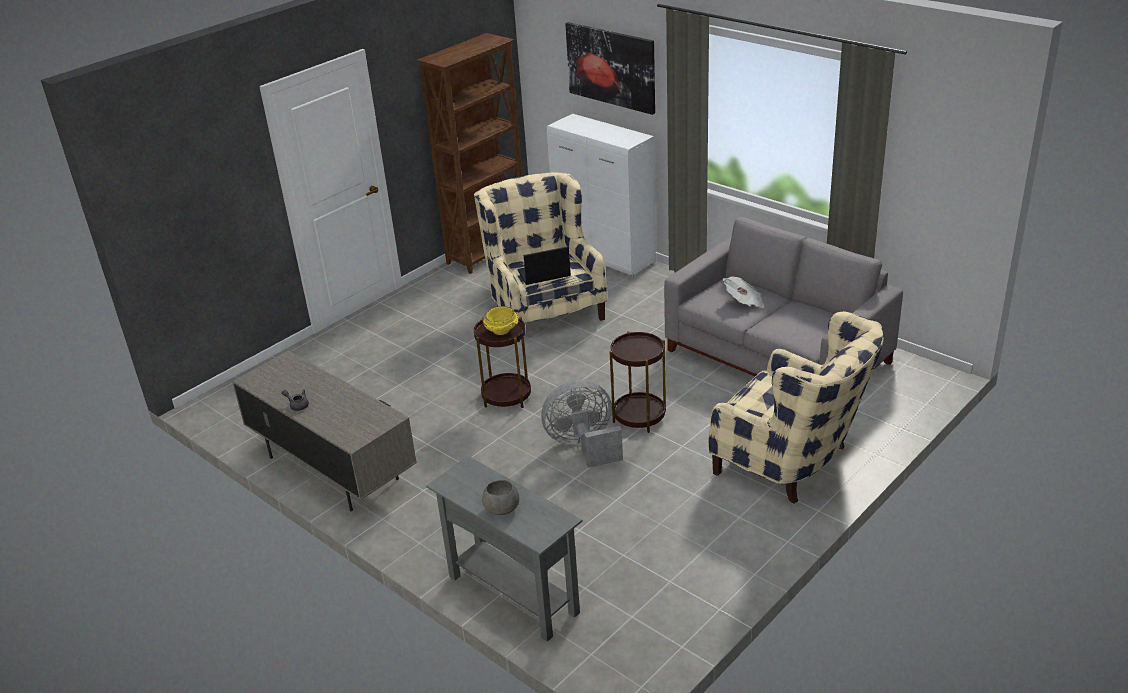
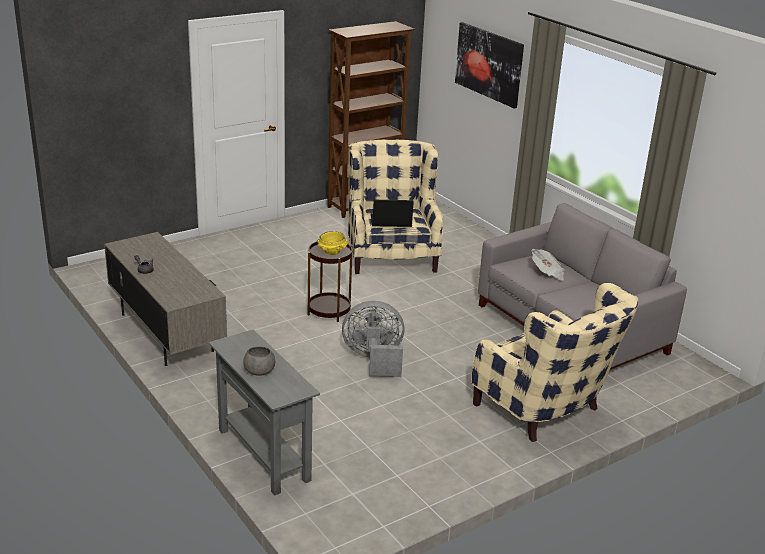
camera: 10 degrees right, 5 degrees down
white cabinet [547,114,656,276] -> none
brown side table [609,331,666,433] -> none

